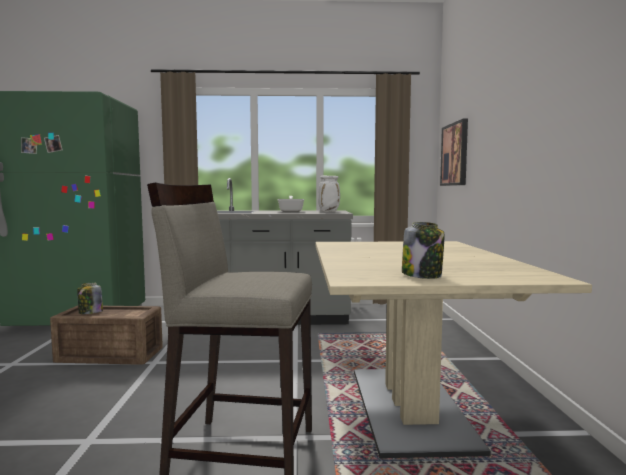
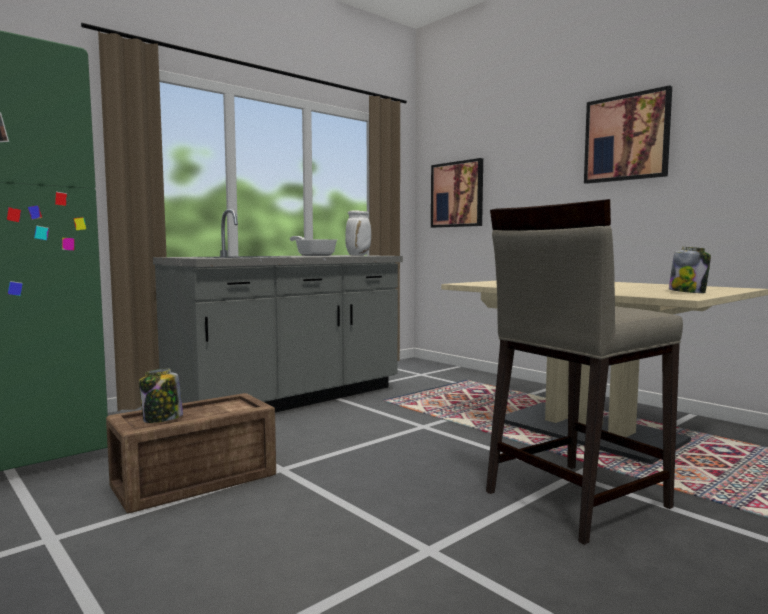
camera: 40 degrees left, 0 degrees up
none -> picture [584,85,672,184]

